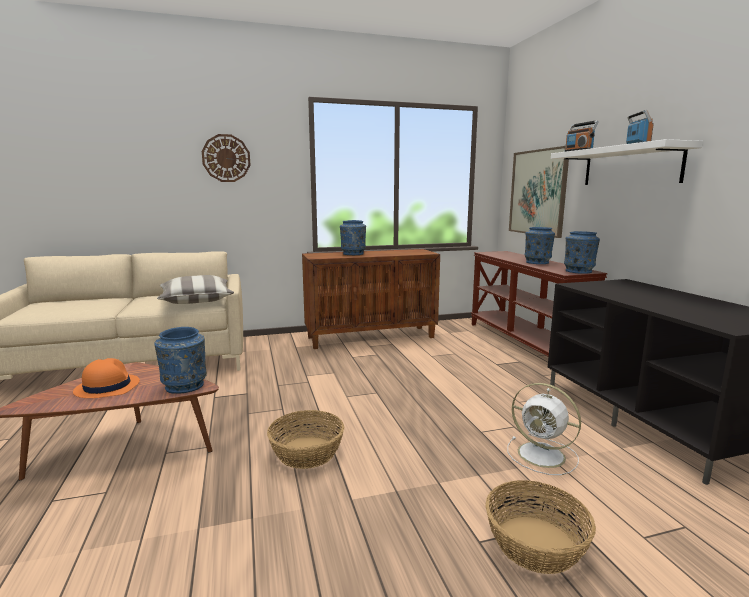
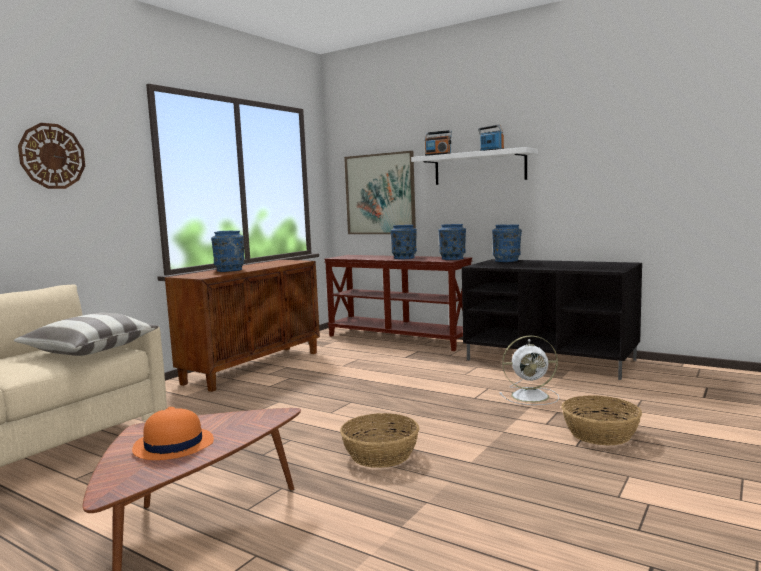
camera: 40 degrees left, 5 degrees down
blue vase [154,327,207,394] -> blue vase moved to [492,224,522,262]

